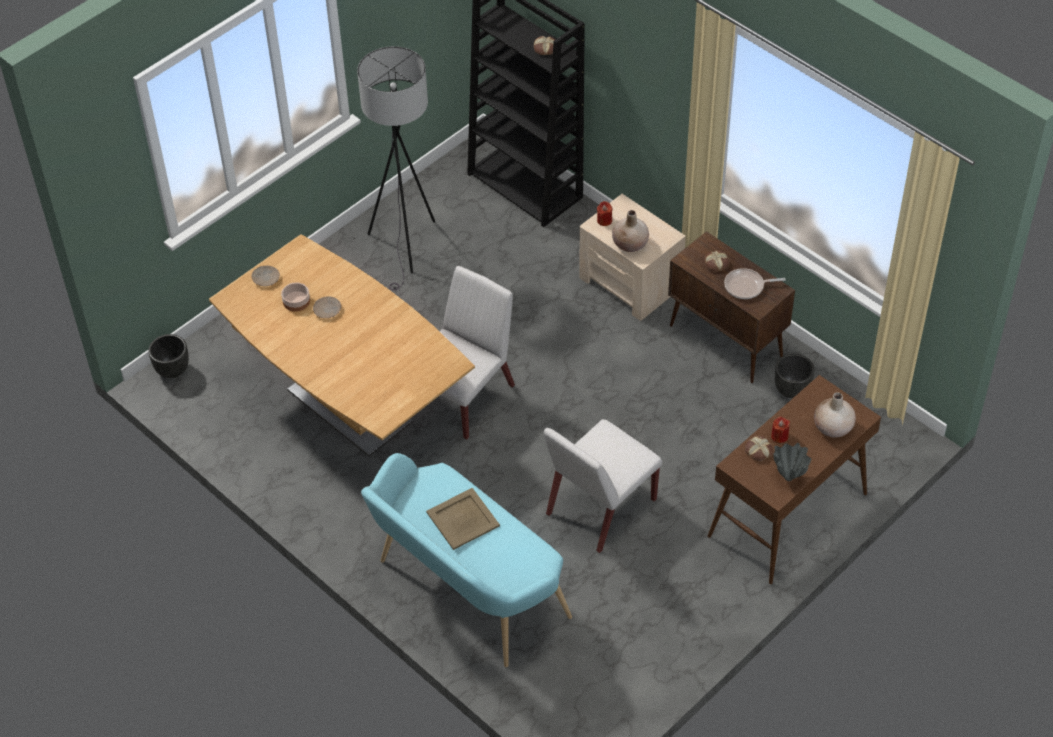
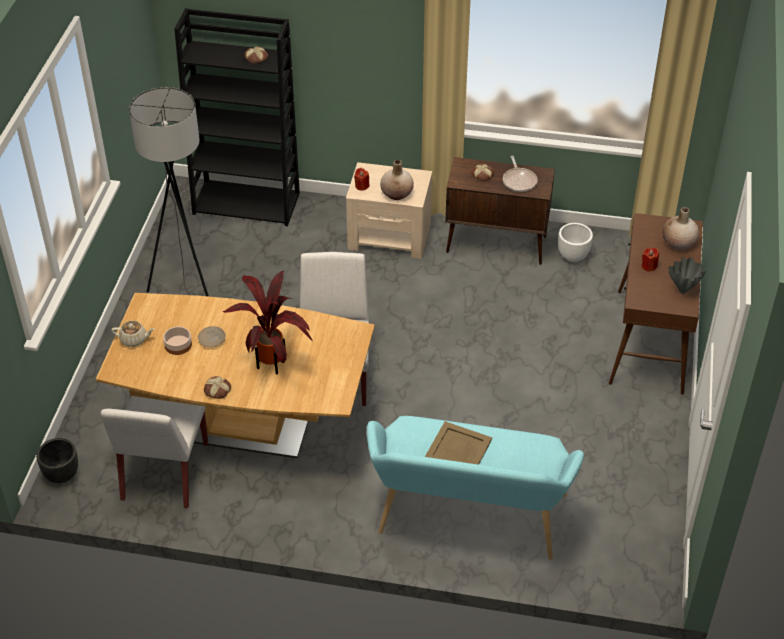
camera: 35 degrees left, 5 degrees down
beige plate [251,266,280,286] -> beige teapot [111,321,154,347]
white chair [543,419,662,553] -> white chair moved to [101,396,208,508]
frying pan [724,268,786,299] -> frying pan turned 60 degrees counterclockwise [503,155,538,192]
bread [745,436,773,461] -> bread moved to [204,376,231,399]
black planter [775,354,814,398] -> white planter [558,223,593,262]
none -> potted plant [222,270,313,375]

